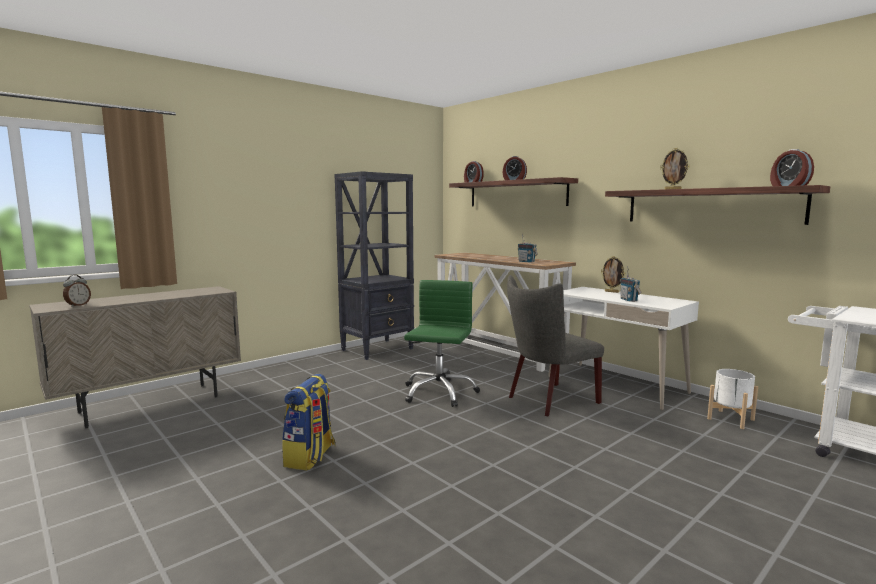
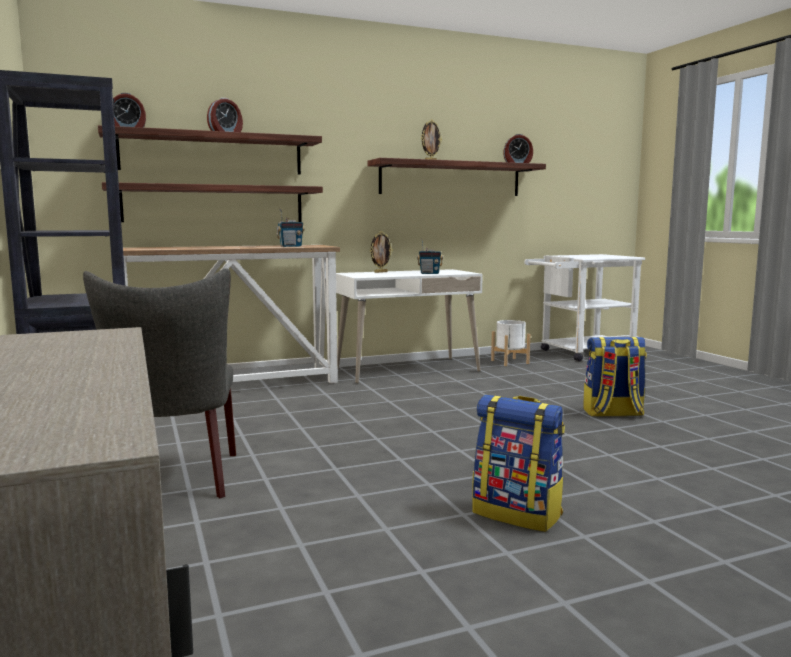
camera: 70 degrees left, 0 degrees up
alarm clock [63,275,91,307] -> none
green office chair [404,280,480,407] -> none
grey chair [507,275,604,416] -> grey chair moved to [83,268,236,498]
none -> shelf [102,182,323,222]
none -> backpack [584,337,647,416]

